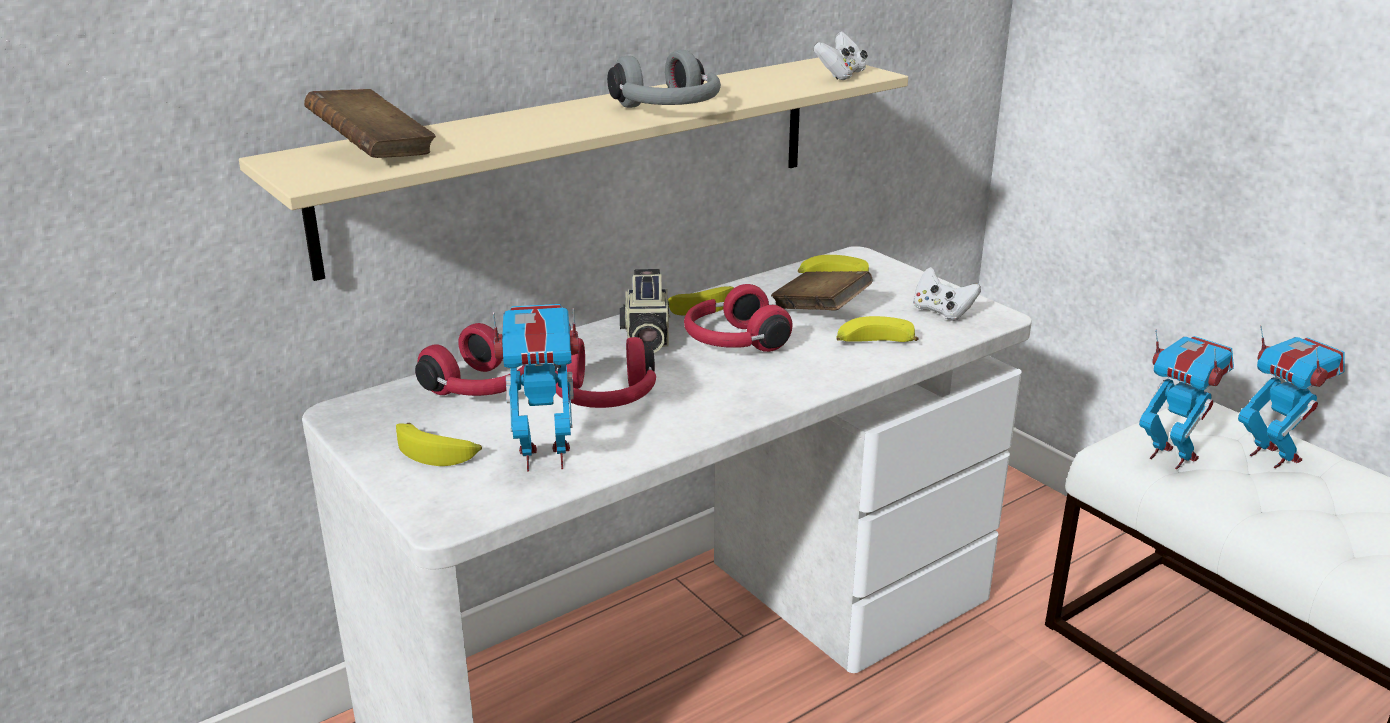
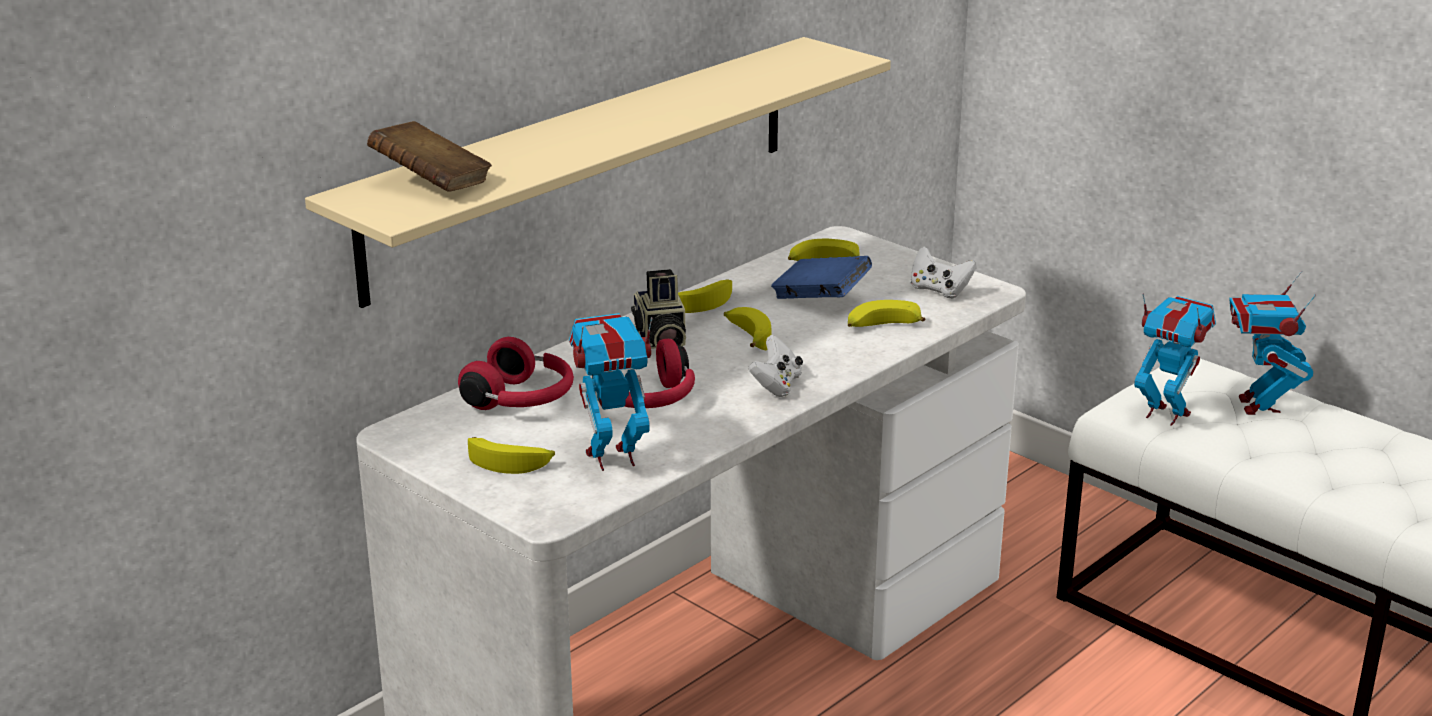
camera: 10 degrees left, 0 degrees up
grey headphones [607,50,721,108] -> none
red headphones [684,284,793,352] -> banana [724,307,771,350]
brown book [771,271,873,311] -> blue book [771,256,872,299]
white game controller [814,31,868,80] -> white game controller moved to [748,335,803,397]
toy robot [1238,325,1344,468] -> toy robot turned 135 degrees counterclockwise [1230,271,1316,415]

